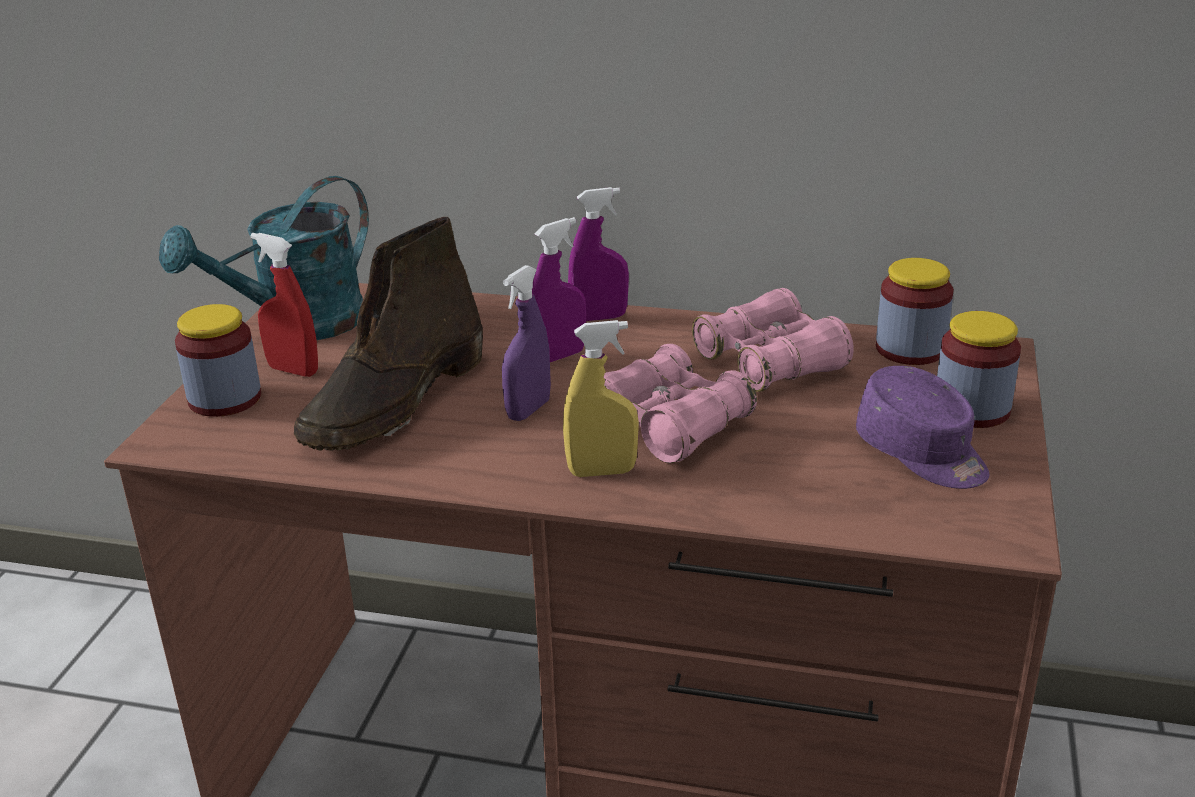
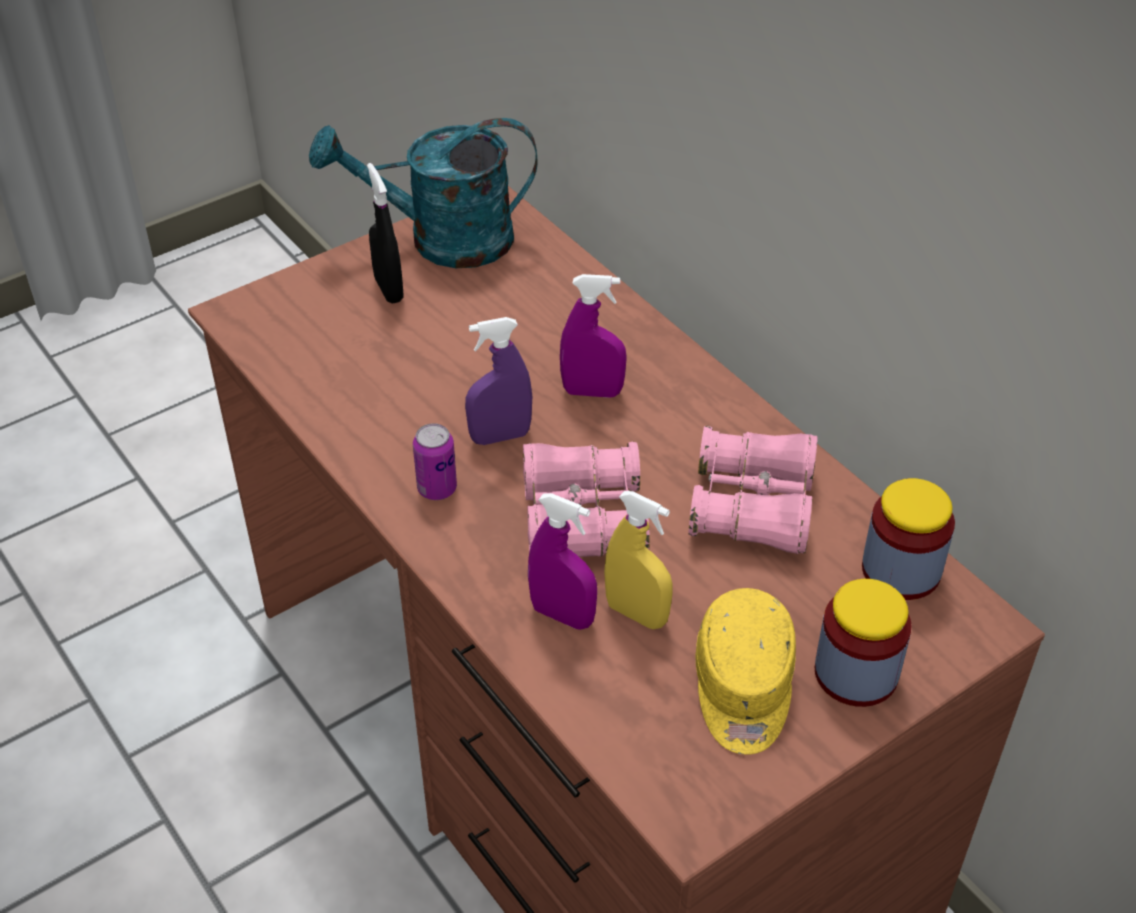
camera: 40 degrees right, 15 degrees up
jar [175,304,261,417] -> none
red spray bottle [250,233,318,377] -> black spray bottle [367,163,403,304]
brown boot [294,217,483,451] -> none
yellow spray bottle [563,320,639,477] -> yellow spray bottle moved to [604,491,673,629]
purple spray bottle [568,187,629,321] -> purple spray bottle moved to [528,493,597,630]
purple cap [856,366,989,489] -> yellow cap [695,588,796,755]
none -> can [413,423,457,500]

